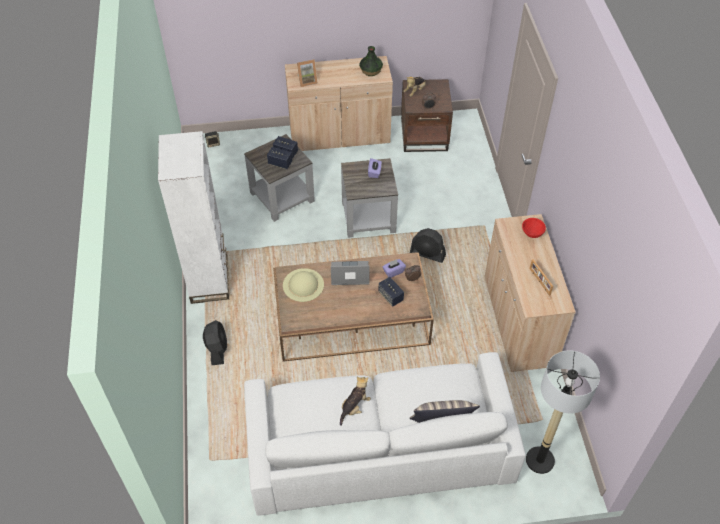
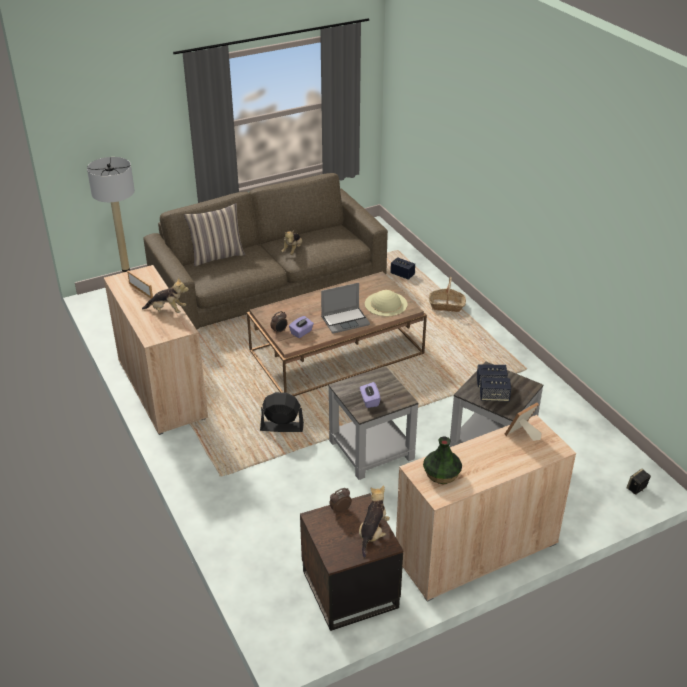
camera: 160 degrees right, 15 degrees down
white bookcase [158,131,229,304] -> none
black fan [203,320,227,365] -> basket [429,277,466,312]
white sofa [244,352,526,516] -> brown sofa [143,173,388,329]
speaker [378,277,404,307] -> speaker moved to [390,257,415,280]
red bowl [522,218,546,238] -> none
none -> plush toy [142,277,189,313]

